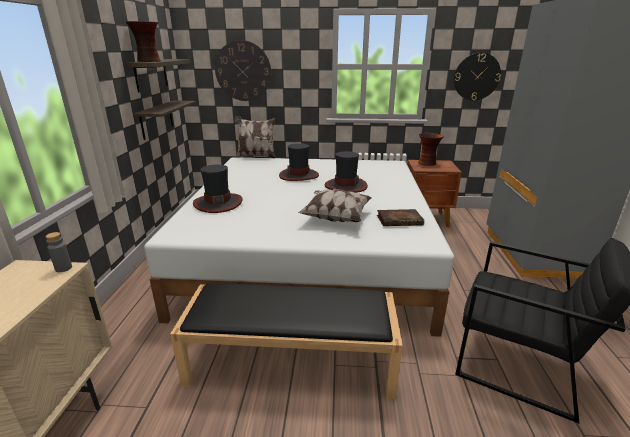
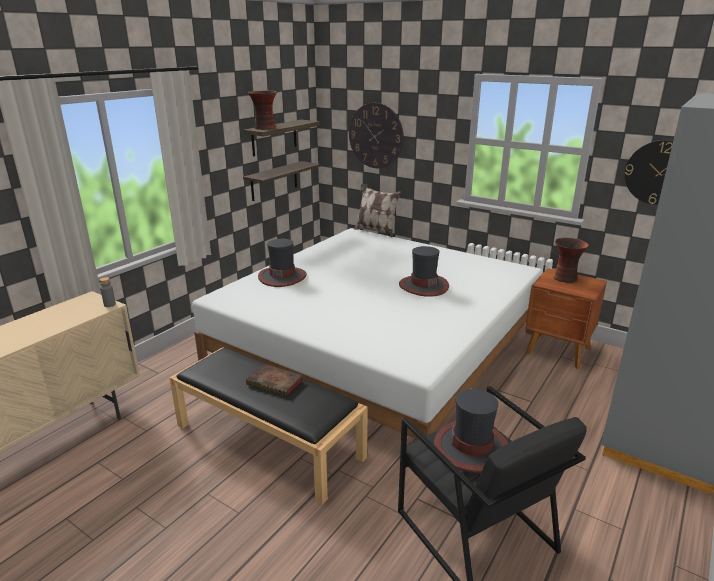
camera: 30 degrees right, 0 degrees up
hat [279,143,319,181] -> hat moved to [434,389,508,473]
pillow [298,189,372,222] -> none
book [377,209,424,226] -> book moved to [246,364,303,397]

